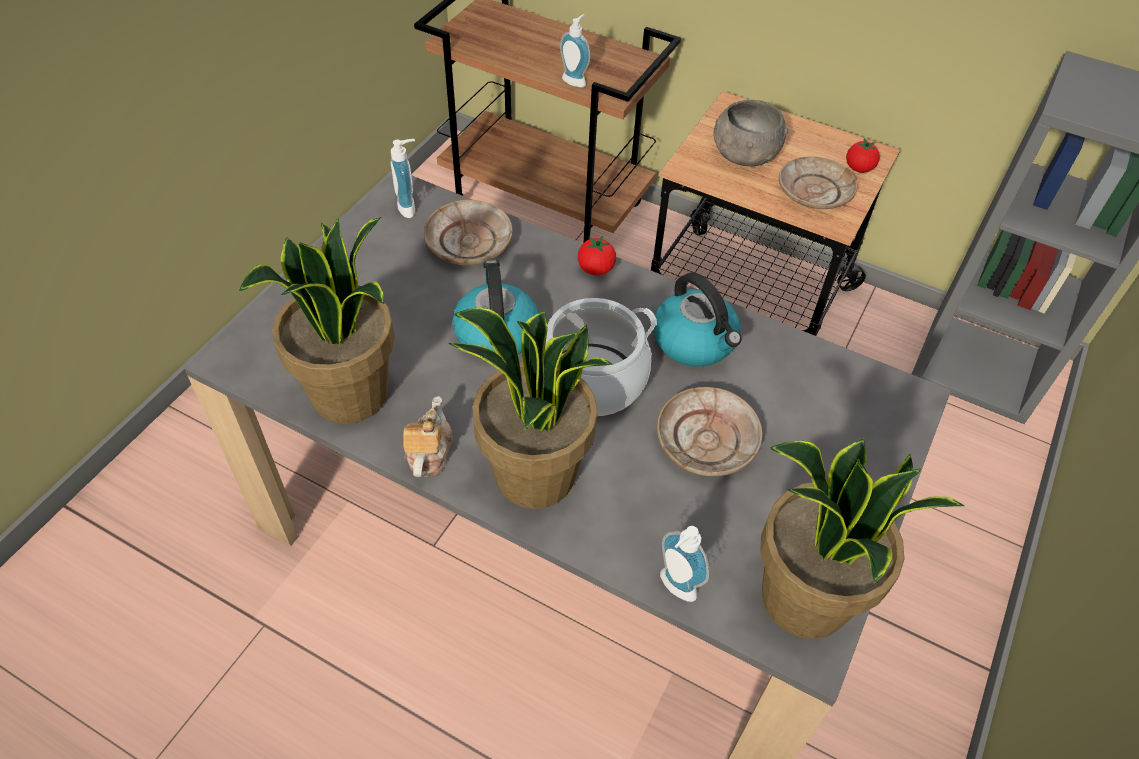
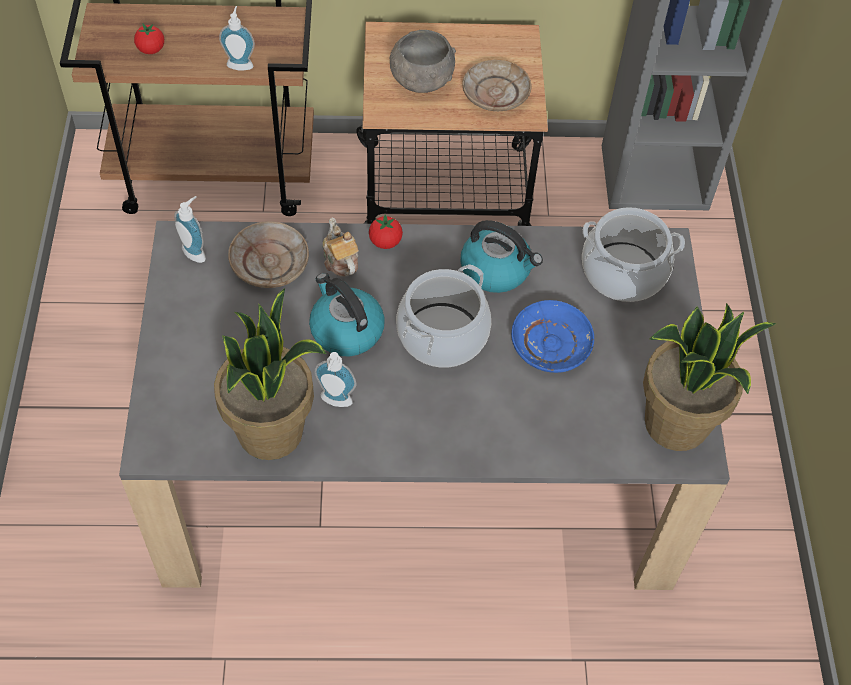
camera: 30 degrees left, 5 degrees up
teapot [403,396,452,477] -> teapot moved to [322,217,359,277]
potted plant [448,308,613,509] -> none
beige plate [657,387,762,476] -> blue plate [511,300,594,373]
soap dispenser [660,526,709,602] -> soap dispenser moved to [314,352,356,407]
tomato [846,138,880,173] -> tomato moved to [134,24,164,54]
none -> cooking pot [582,207,685,302]

